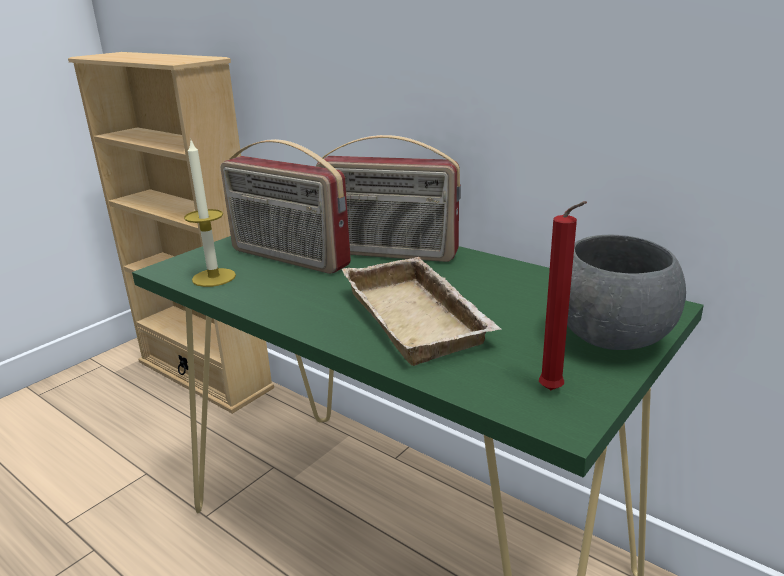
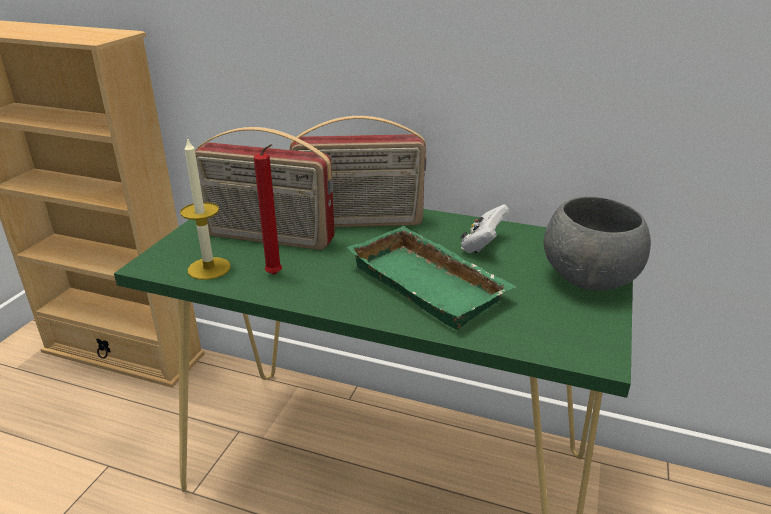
camera: 20 degrees left, 5 degrees up
beige tray [341,257,502,366] -> green tray [347,226,516,330]
red candle [539,201,587,390] -> red candle moved to [254,144,282,275]
none -> white game controller [460,204,509,253]

